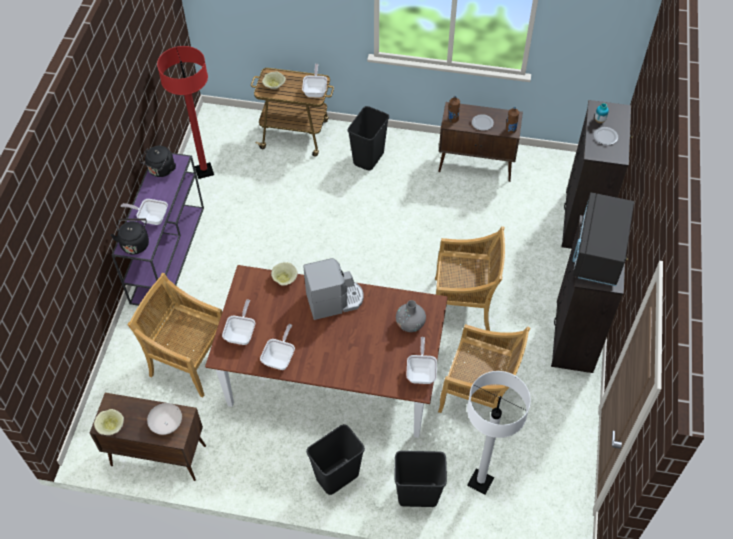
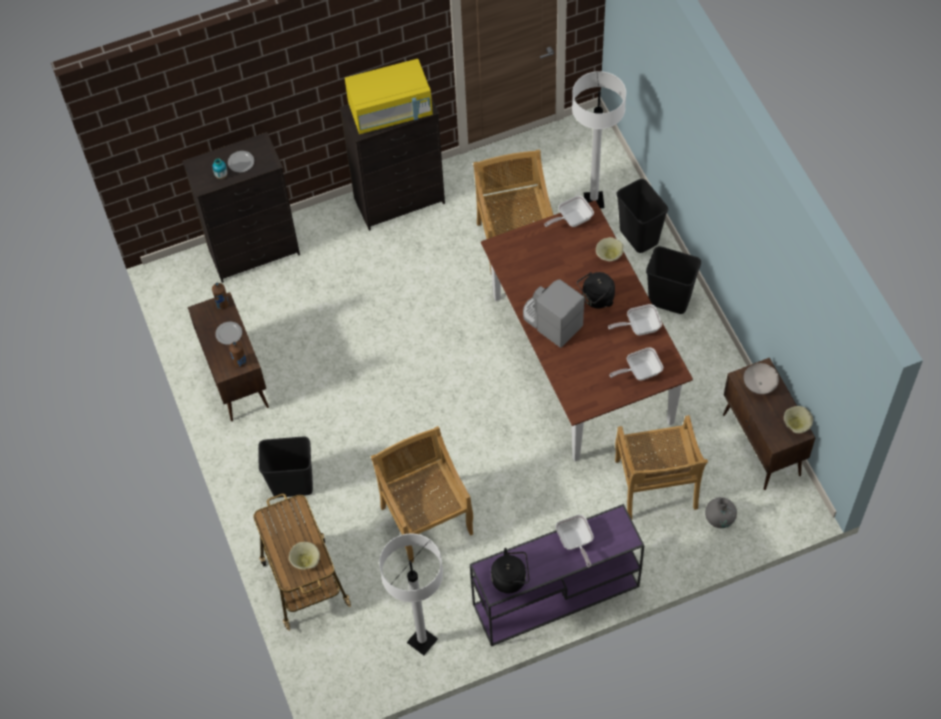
camera: 120 degrees left, 5 degrees up
black kettle [111,218,149,254] -> black kettle moved to [577,272,615,308]
red floor lamp [157,46,214,179] -> white floor lamp [379,533,443,655]
beige bowl [271,262,298,286] -> beige bowl moved to [596,237,624,262]
frying pan [302,64,327,97] -> none
grey vase [396,300,426,332] -> grey vase moved to [705,497,737,528]
beige chair [435,226,505,331] -> beige chair moved to [371,426,473,563]
black microwave [572,192,634,286] -> yellow microwave [345,59,433,134]

